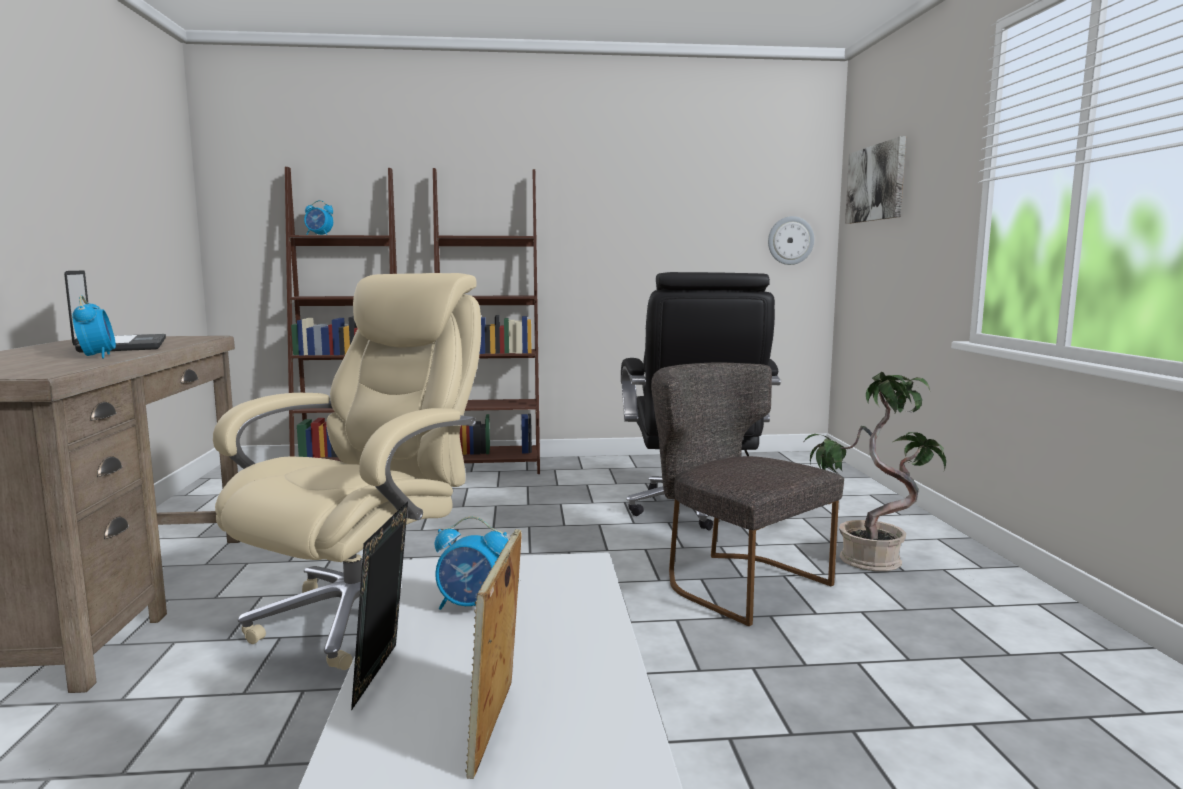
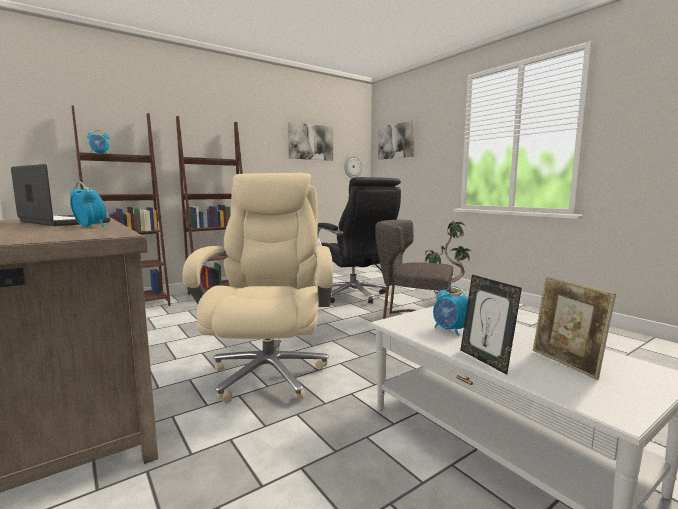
camera: 30 degrees left, 0 degrees up
alarm clock [435,516,508,610] -> alarm clock turned 75 degrees clockwise [433,286,468,336]
none -> picture [288,122,333,161]

